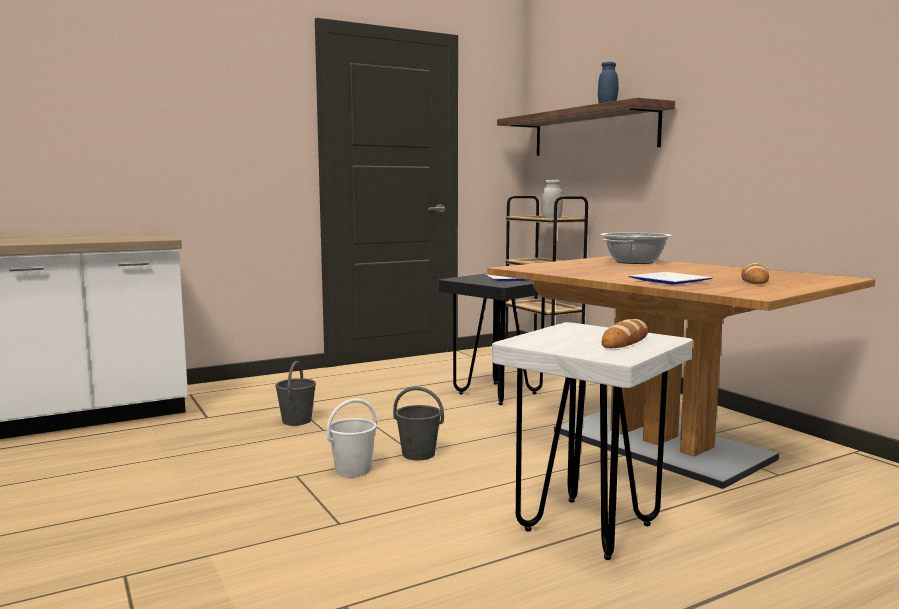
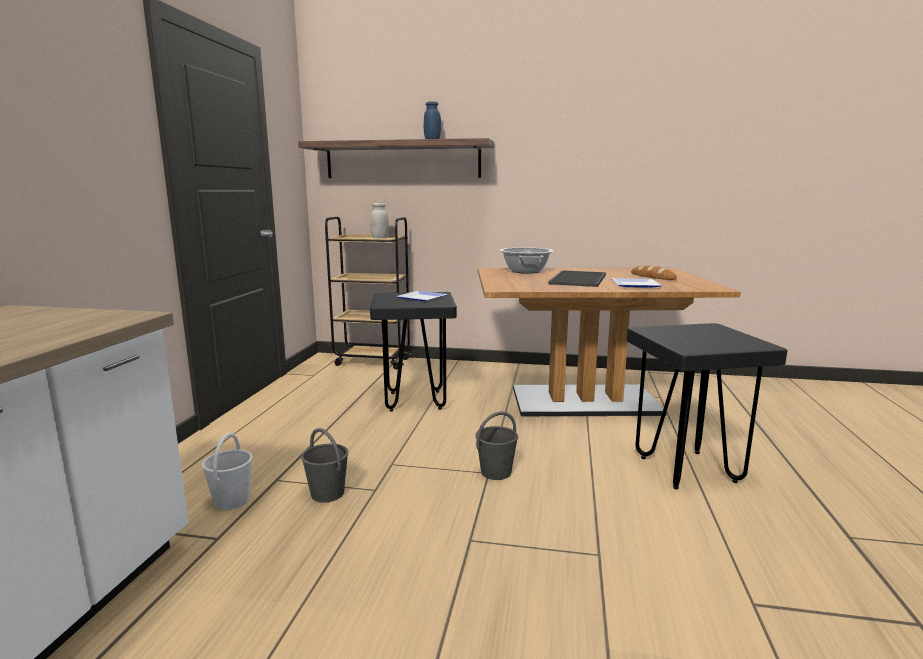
camera: 50 degrees left, 5 degrees up
white bucket [327,399,377,478] -> white bucket moved to [202,433,253,510]
white stool [492,322,693,560] -> black stool [627,323,788,490]
bread [602,319,648,348] -> none
none -> tray [548,270,606,287]

